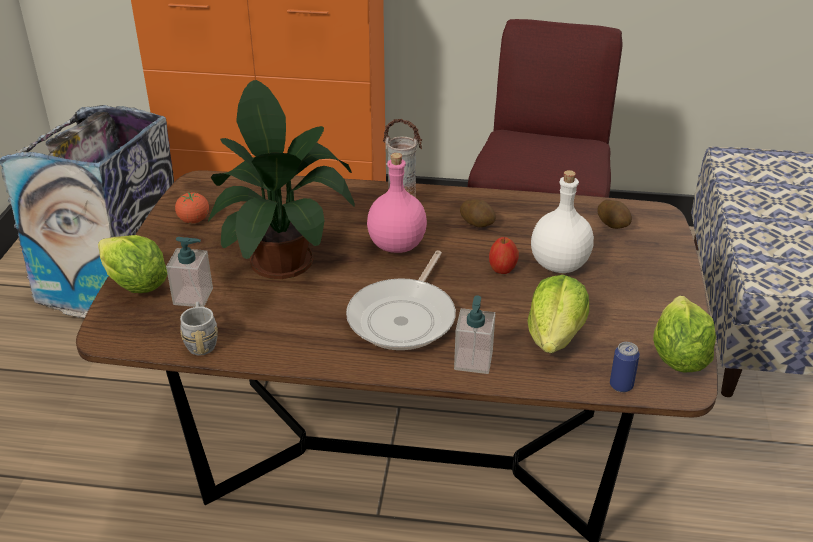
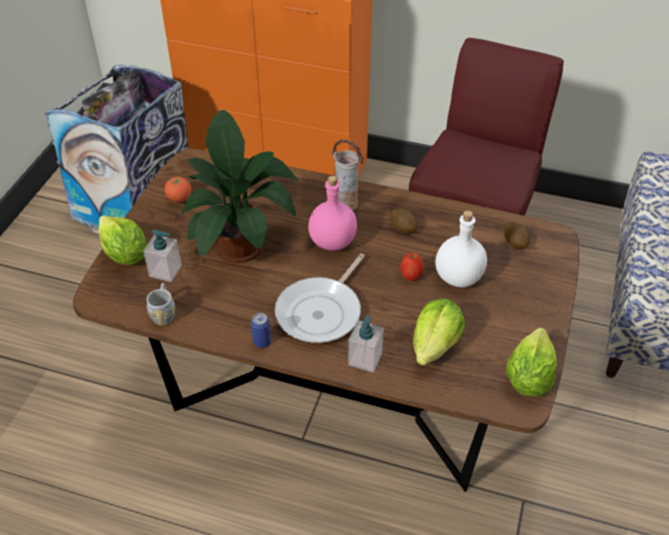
camera: 10 degrees right, 10 degrees up
can [610,342,640,392] -> can moved to [251,313,271,348]

